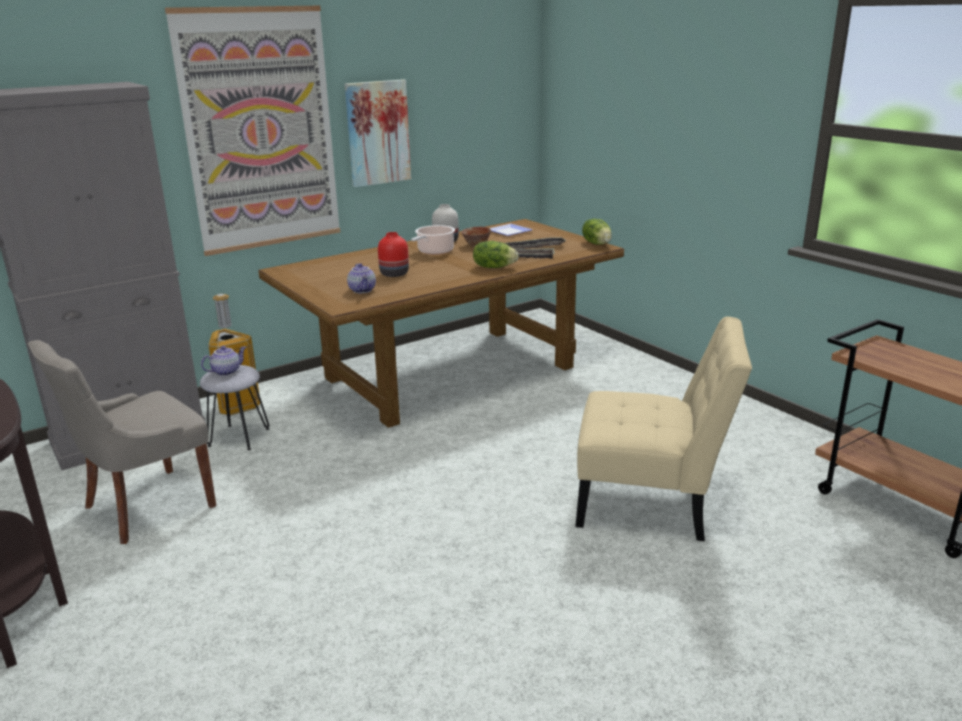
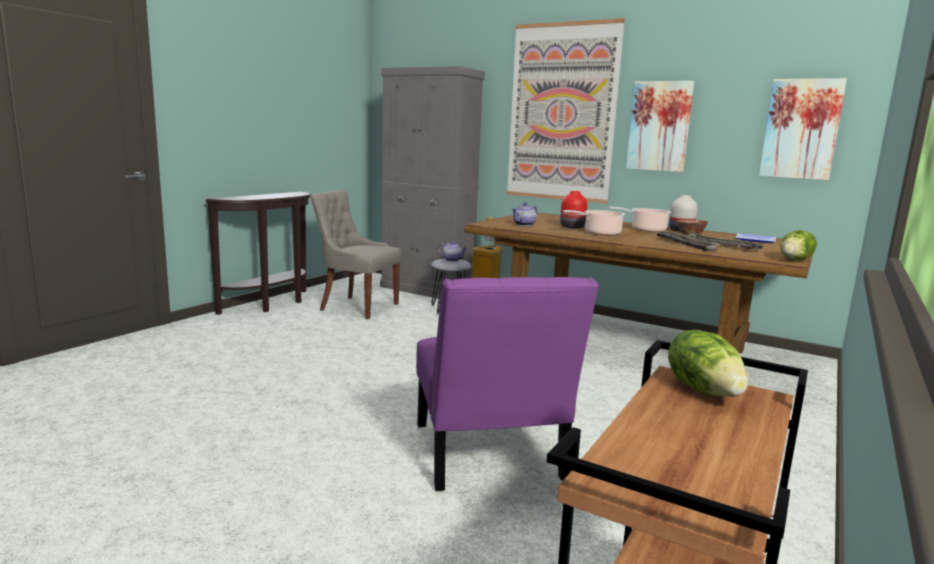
camera: 65 degrees right, 10 degrees down
lettuce [473,241,519,268] -> lettuce moved to [668,330,748,397]
beige chair [575,317,752,541] -> purple chair [416,277,599,491]
none -> cooking pot [563,210,625,236]
none -> picture [759,78,847,181]

